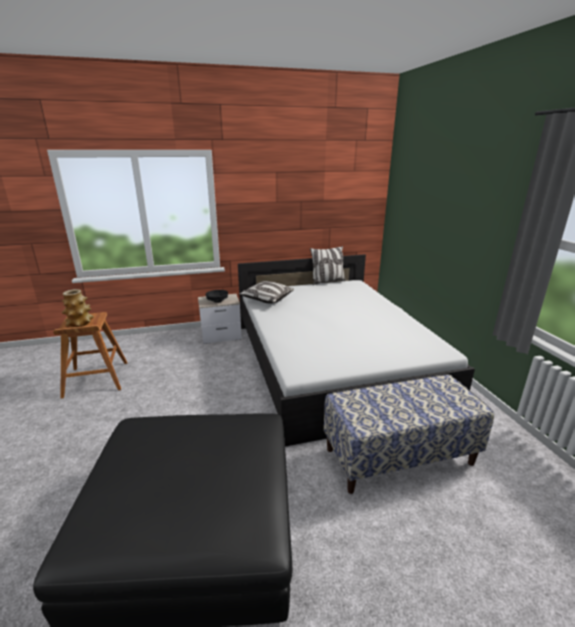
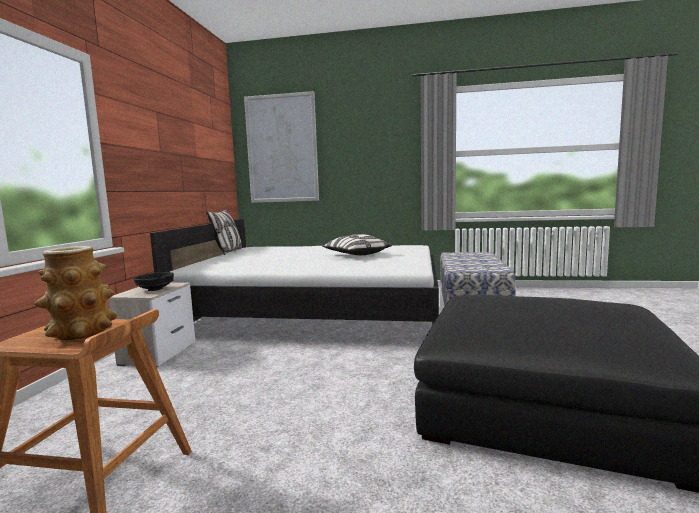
camera: 65 degrees left, 15 degrees down
pillow [239,281,294,303] -> pillow moved to [322,234,392,255]
none -> picture [244,91,319,203]

